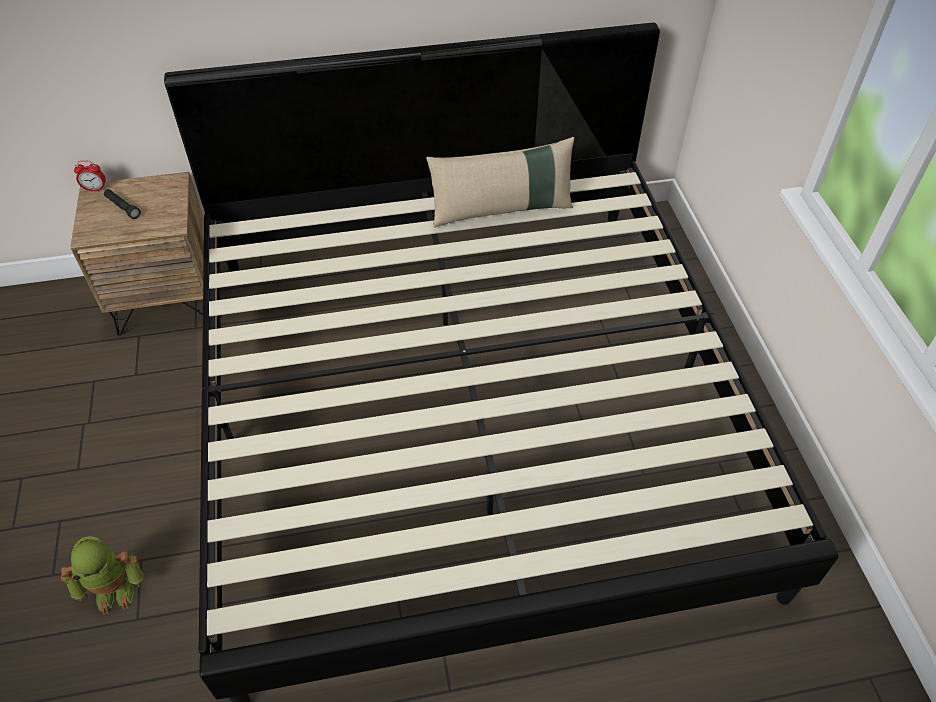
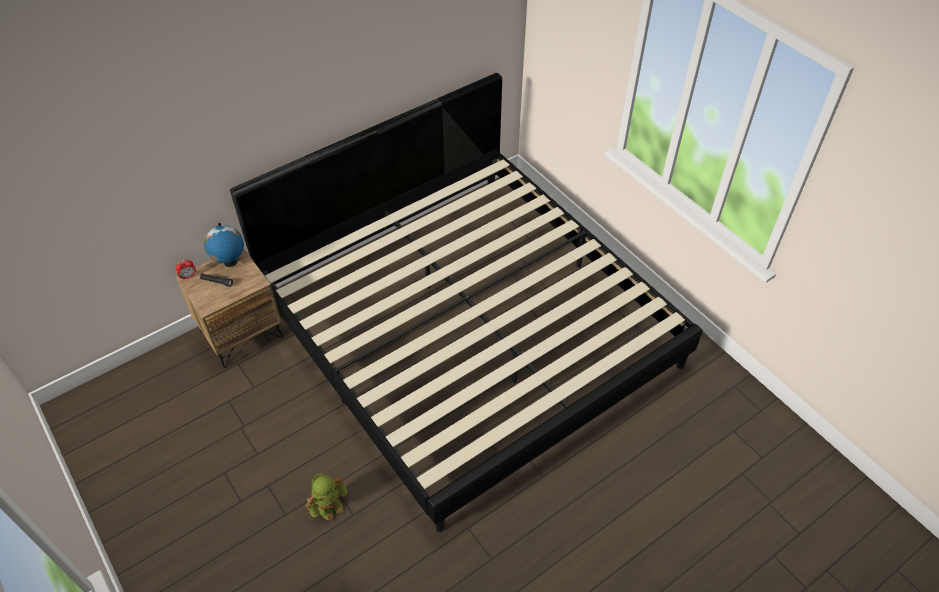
camera: 25 degrees left, 0 degrees up
beige pillow [426,137,574,228] -> none
none -> globe [204,223,244,267]

